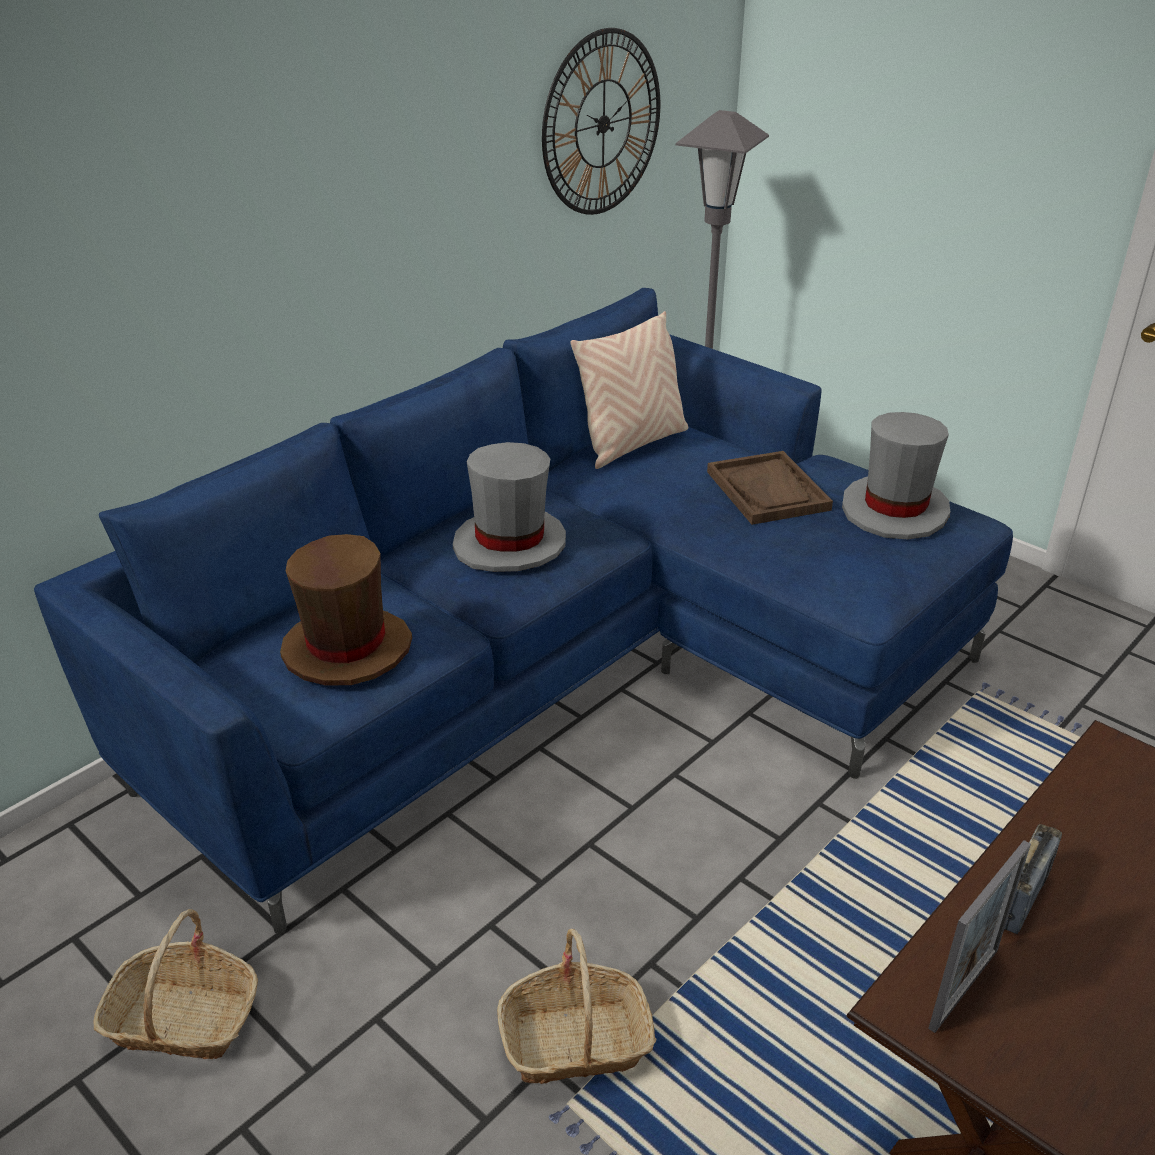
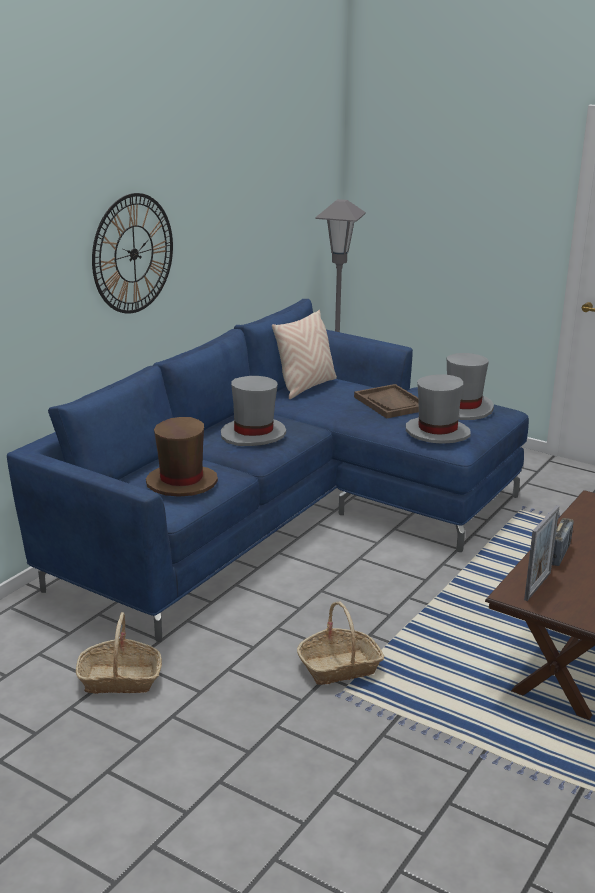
camera: 10 degrees left, 10 degrees down
wall clock [542,28,660,215] -> wall clock moved to [92,193,173,314]
none -> grey hat [406,374,471,444]

